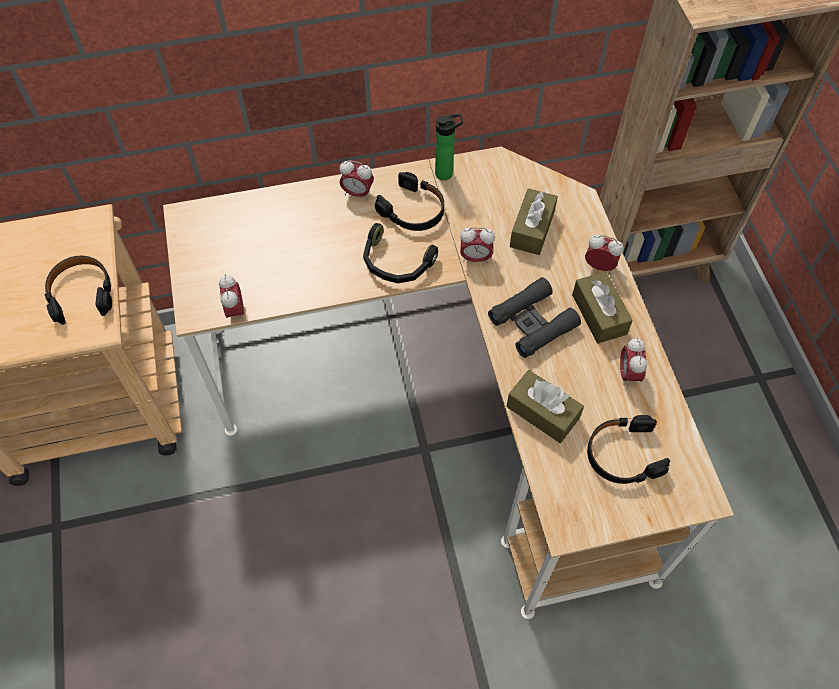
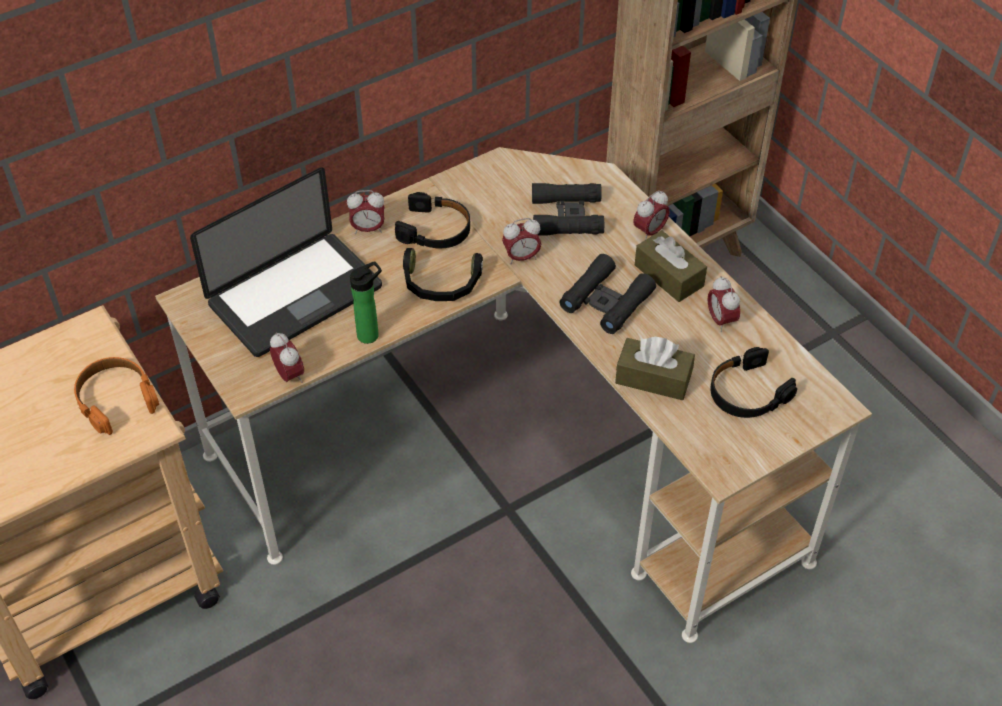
camera: 20 degrees left, 10 degrees down
black headphones [45,256,112,325] -> orange headphones [74,357,159,435]
bottle [435,113,463,180] -> bottle moved to [350,261,382,344]
brown tissue box [510,188,558,255] -> black binoculars [532,183,604,236]
alarm clock [585,235,624,271] -> alarm clock turned 135 degrees clockwise [633,190,670,240]
none -> laptop [190,167,382,357]

